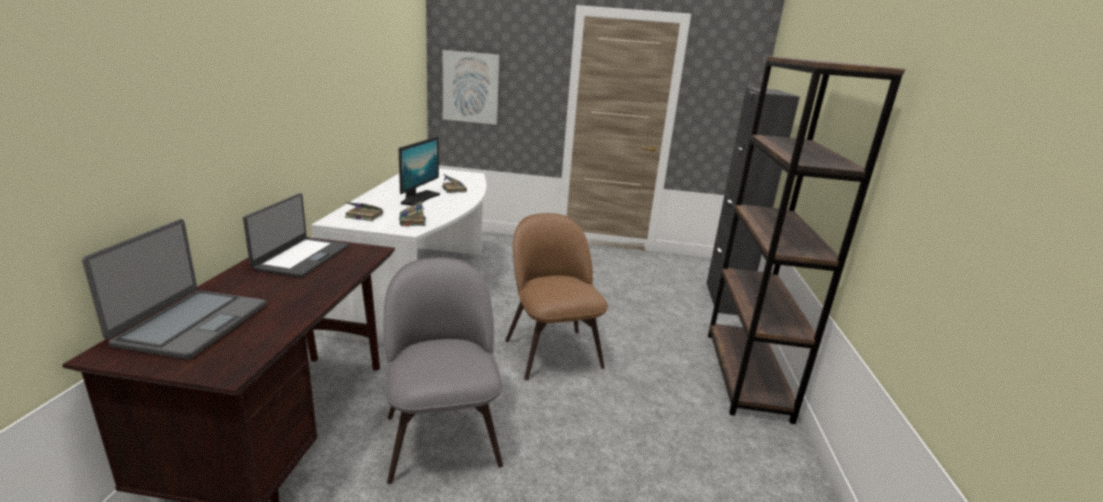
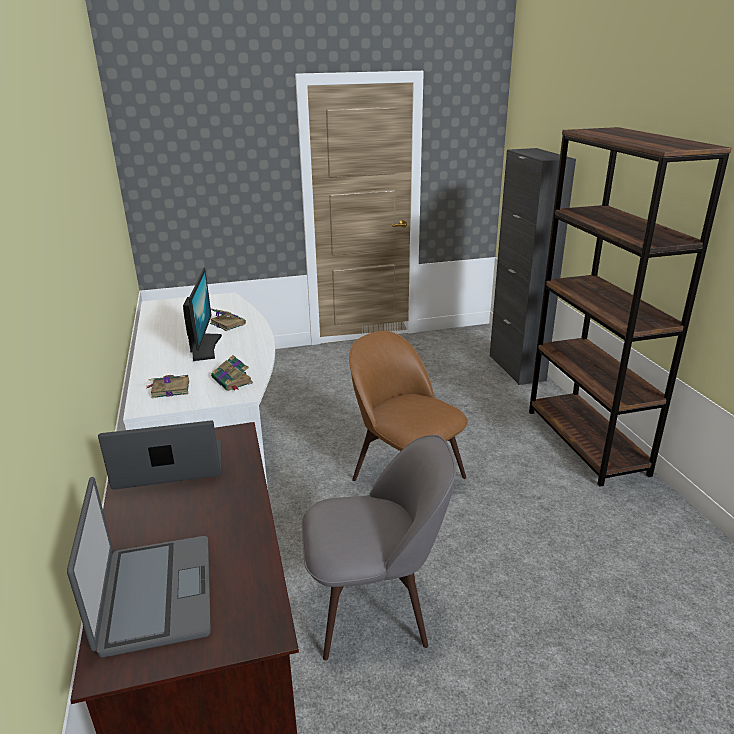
camera: 20 degrees left, 5 degrees up
laptop [243,193,349,278] -> laptop turned 90 degrees counterclockwise [98,421,221,490]
grey chair [384,258,503,484] -> grey chair turned 120 degrees clockwise [302,435,456,661]
picture [443,50,499,125] -> none

